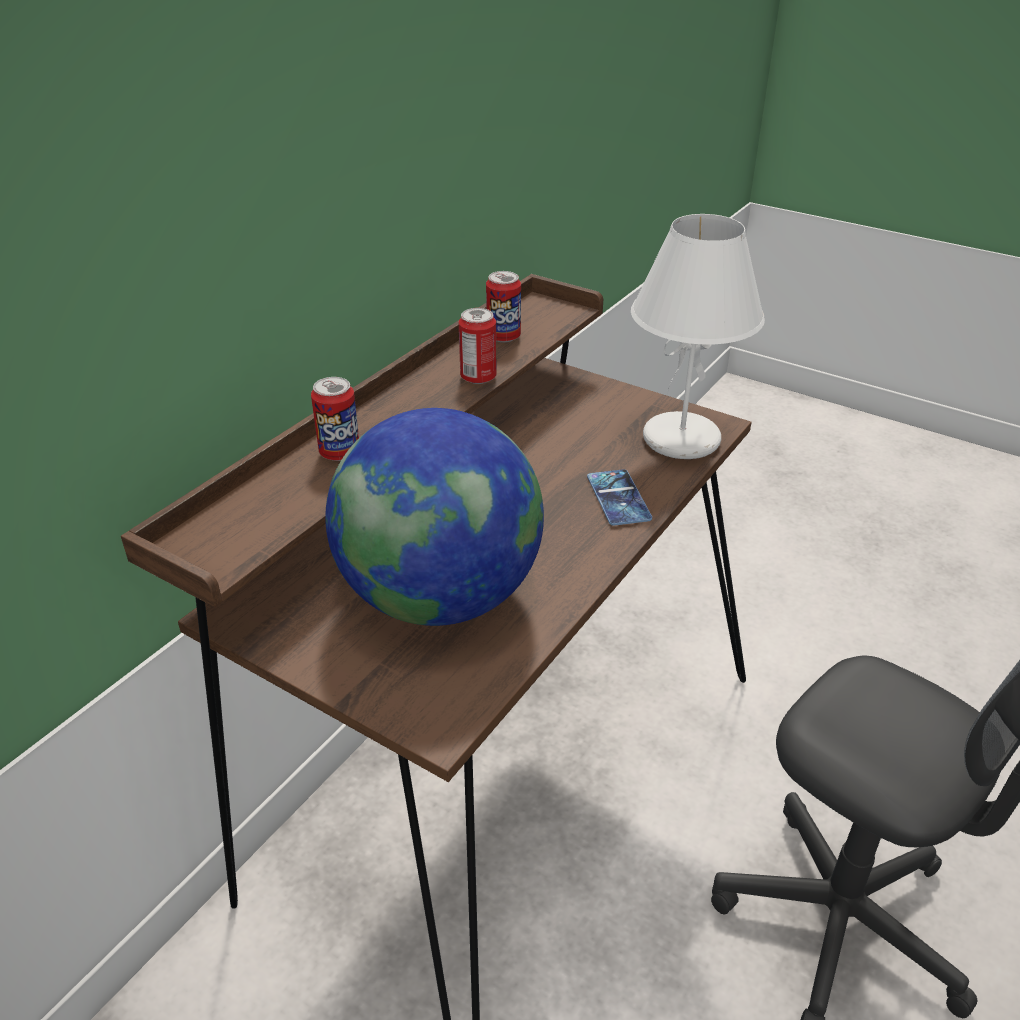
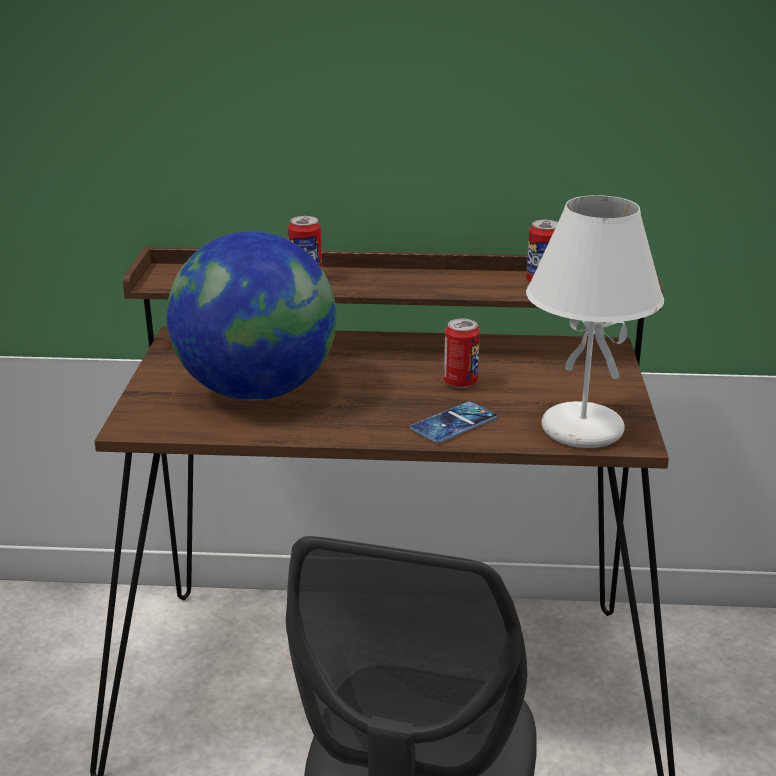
camera: 60 degrees right, 10 degrees down
can [459,308,497,384] -> can moved to [444,319,480,388]

